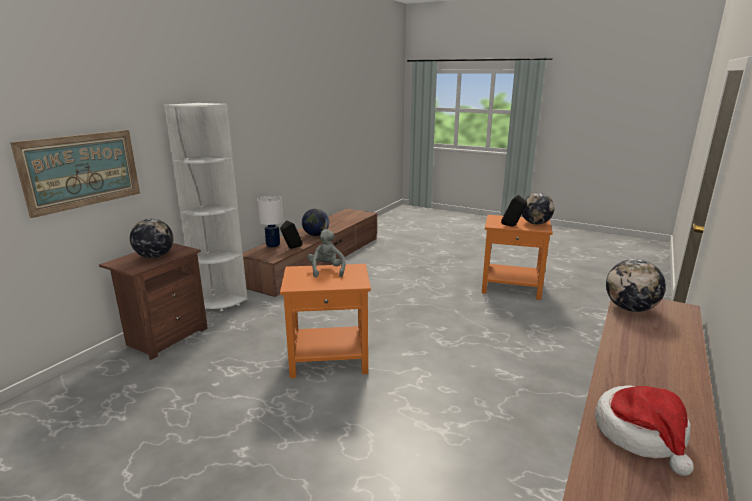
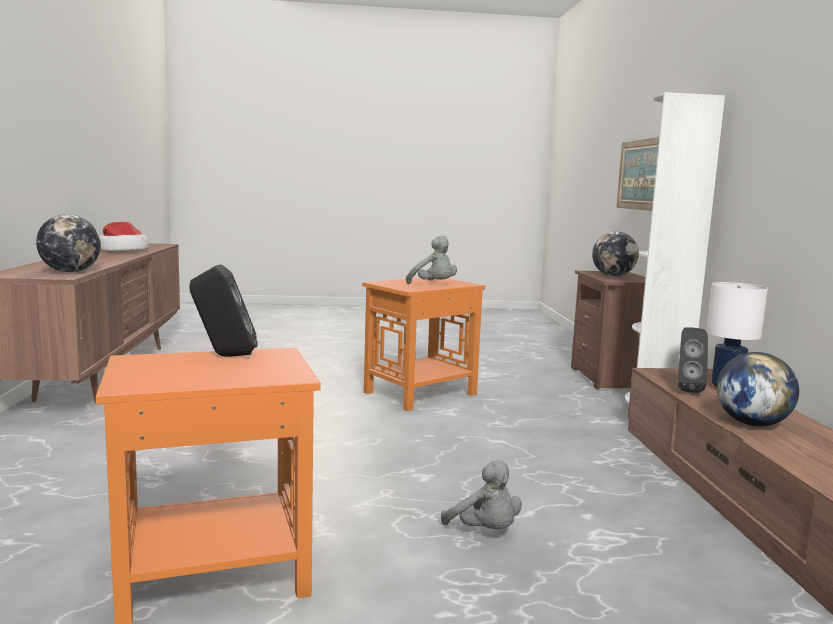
camera: 145 degrees right, 10 degrees down
globe [522,193,554,225] -> none
none -> grey plush toy [441,460,522,529]

